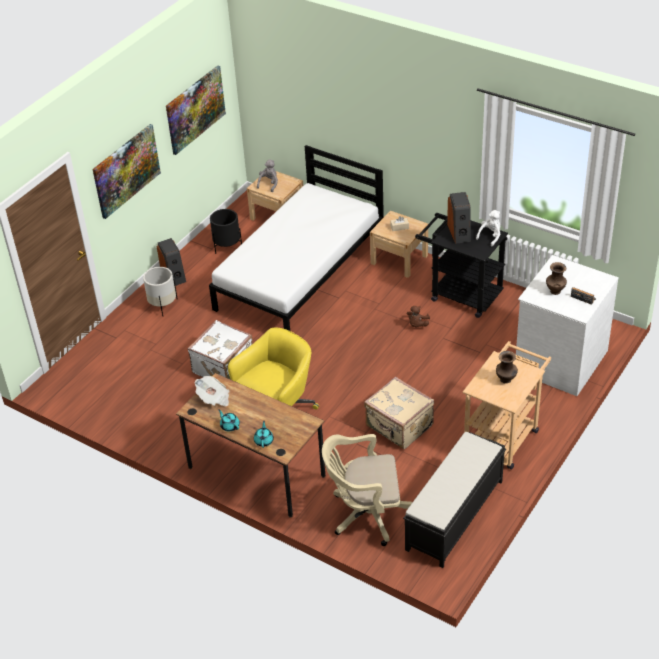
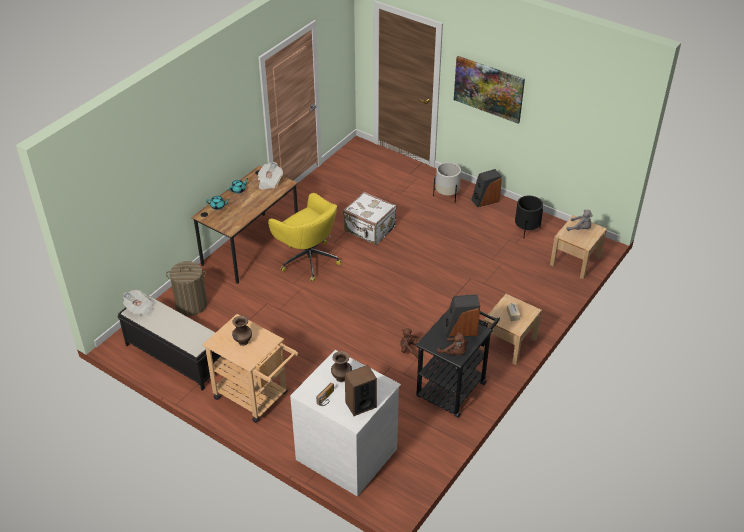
camera: 90 degrees right, 0 degrees up
picture [166,65,226,155] -> none
white bed [209,145,384,331] -> none
beige office chair [322,434,412,546] -> laundry basket [166,261,207,316]
beige suitcase [364,377,434,449] -> none
white plush toy [476,210,500,246] -> brown plush toy [437,332,468,355]
none -> newspaper [123,290,154,316]
none -> speaker [345,365,377,416]

